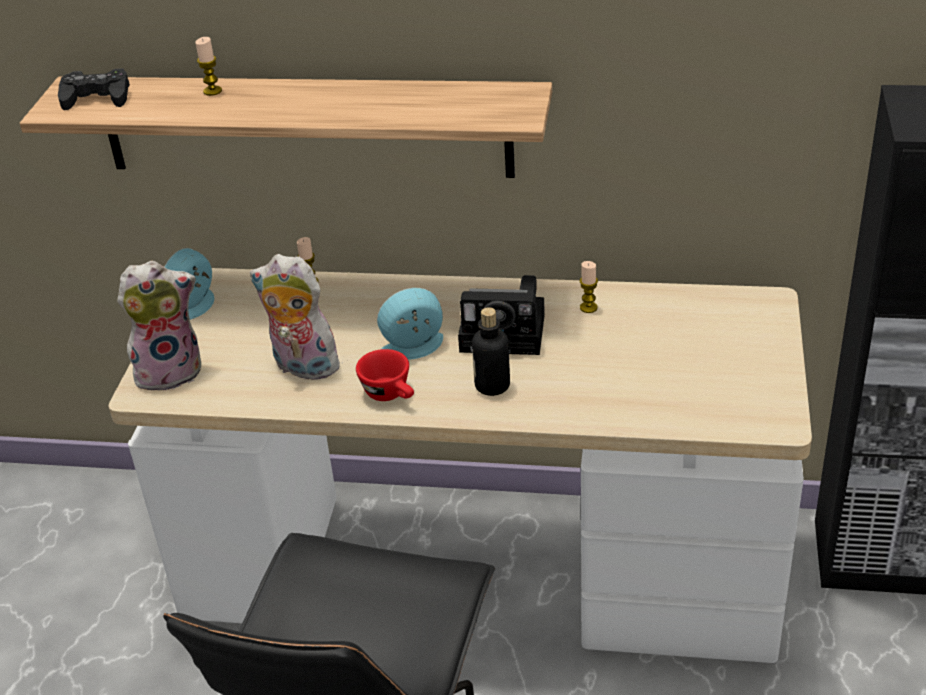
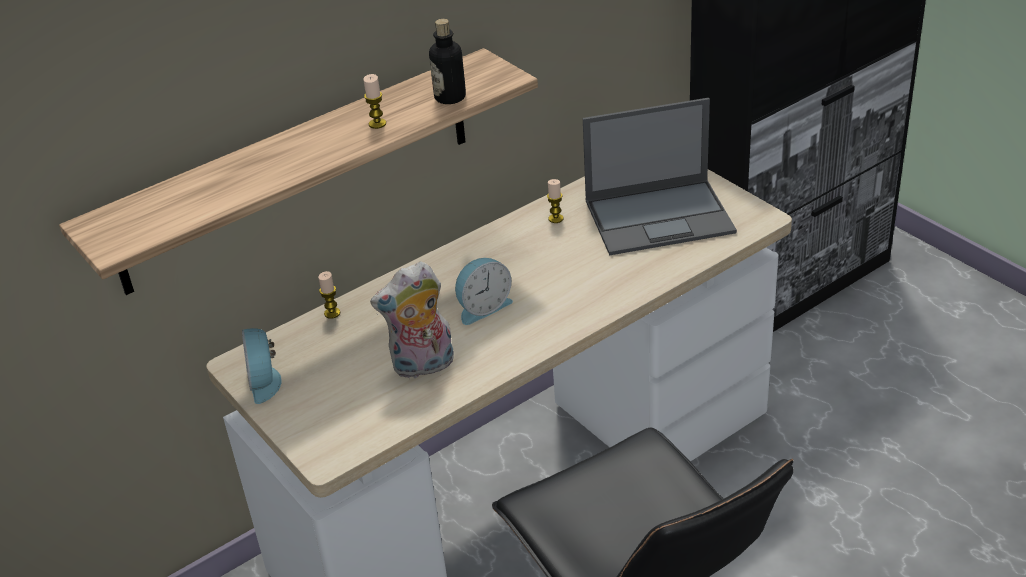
camera: 45 degrees left, 0 degrees up
black game controller [58,68,130,110] -> none
plush toy [117,261,201,394] -> none
candle [195,37,222,96] -> candle moved to [363,74,386,129]
red cup [356,349,414,401] -> none
alarm clock [377,288,443,360] -> alarm clock turned 150 degrees counterclockwise [455,258,513,325]
camera [458,275,545,355] -> none
bottle [472,307,510,396] -> bottle moved to [429,19,466,104]
none -> laptop [583,98,737,255]

